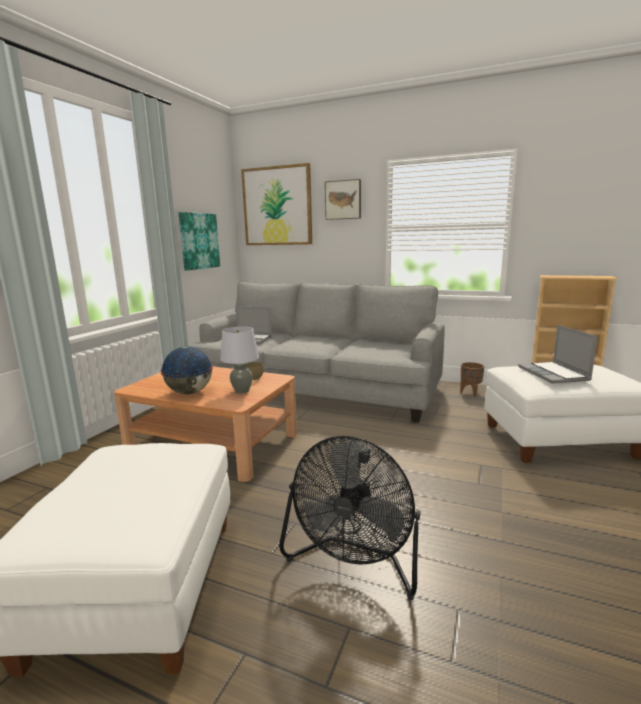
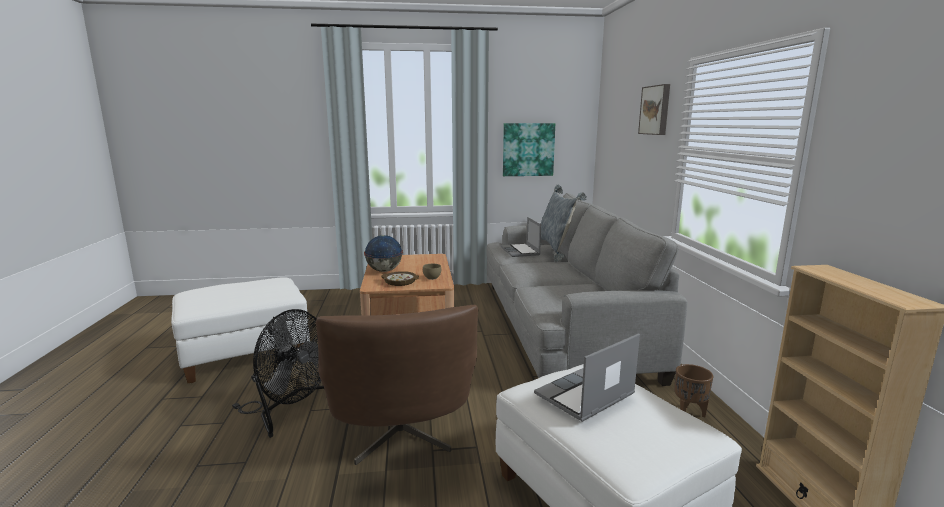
camera: 60 degrees right, 0 degrees up
grey table lamp [220,327,259,394] -> bowl [381,271,419,286]
picture [241,163,312,245] -> none
black fan [279,436,420,600] -> black fan turned 150 degrees counterclockwise [232,309,324,438]
none -> brown armchair [316,305,478,465]
none -> pillow [540,184,587,263]

